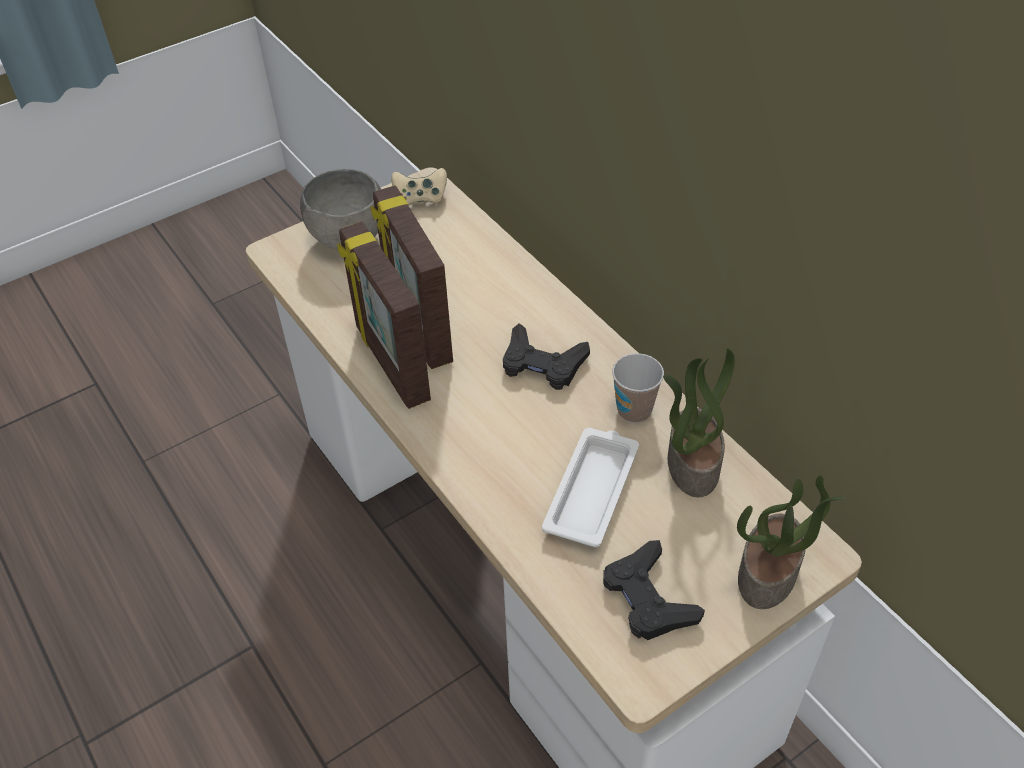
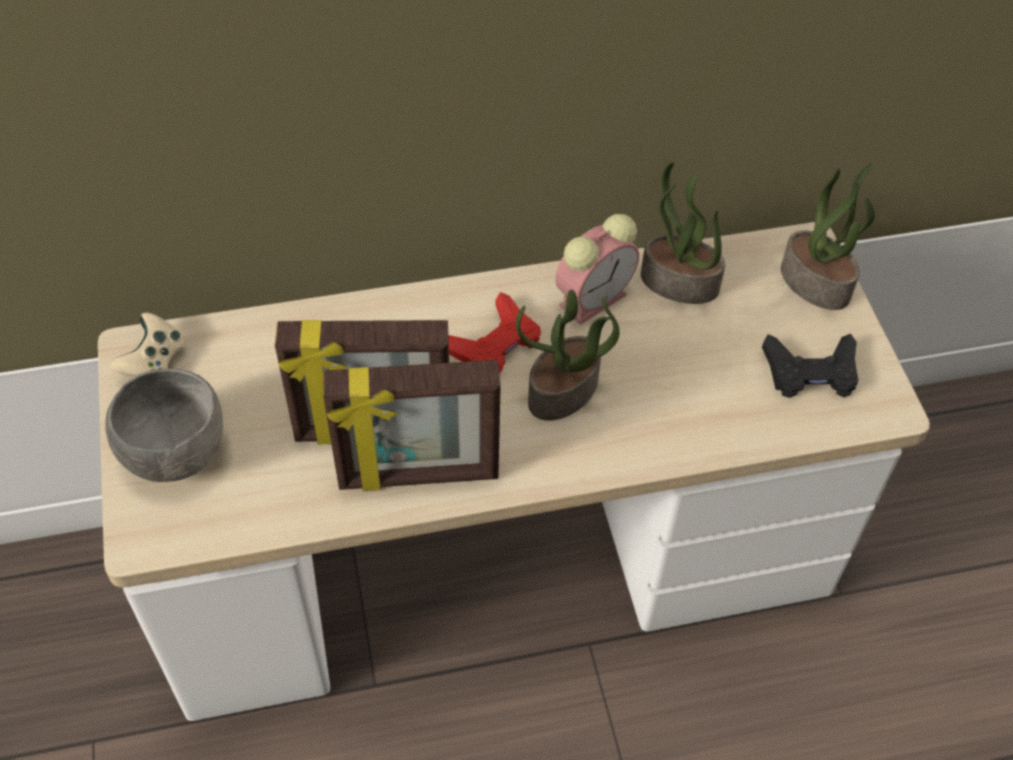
camera: 70 degrees left, 5 degrees up
black game controller [503,323,590,390] -> red game controller [448,292,541,375]
white tray [542,428,639,547] -> none
cup [612,353,664,423] -> alarm clock [555,214,639,325]
none -> potted plant [515,290,620,421]

